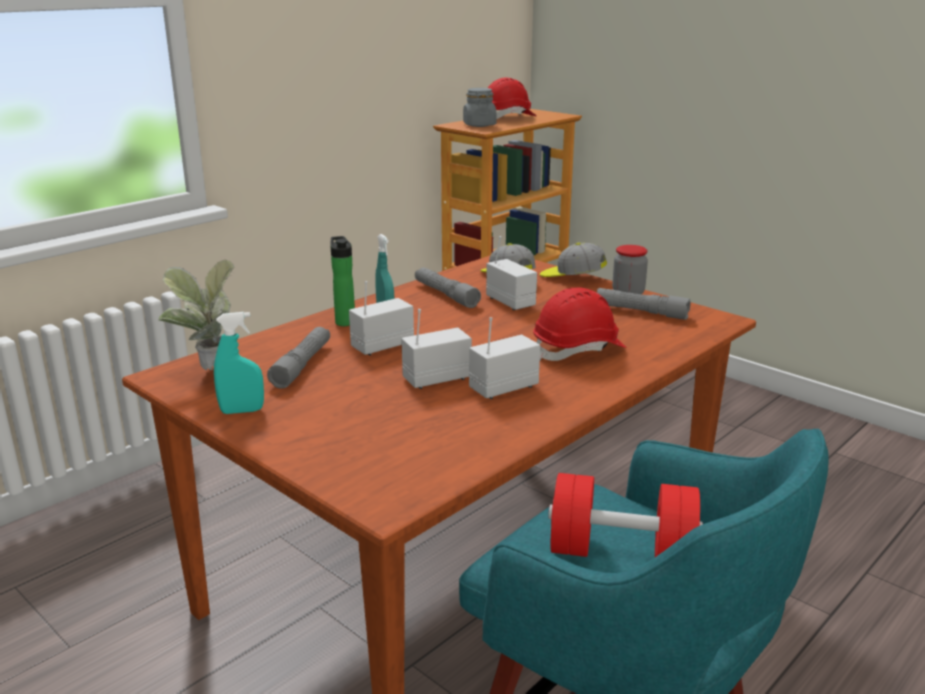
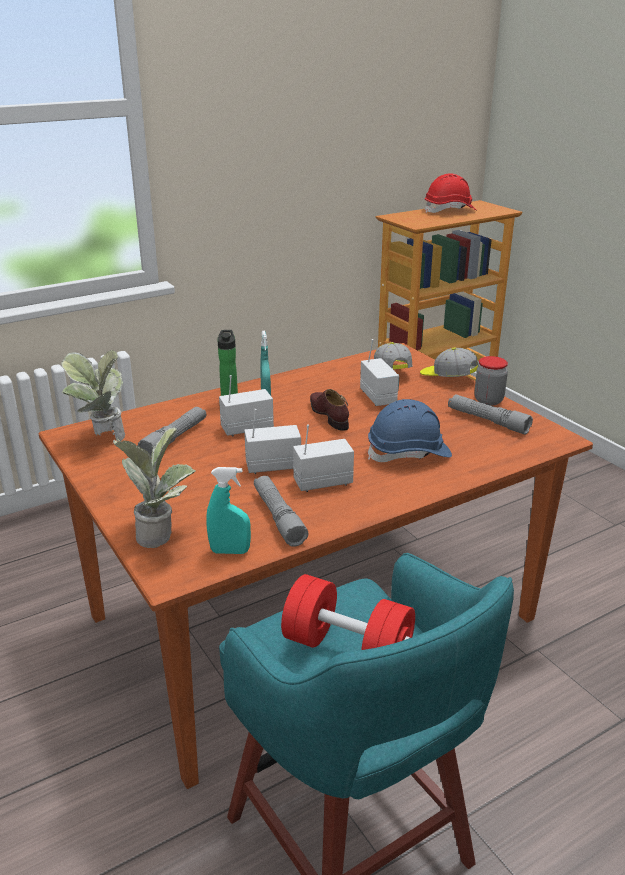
camera: 15 degrees right, 5 degrees up
turquoise spray bottle [214,312,264,414] -> turquoise spray bottle moved to [206,467,251,554]
grey flashlight [415,267,481,308] -> grey flashlight moved to [254,476,308,547]
grey jar [463,88,496,127] -> none
red hard hat [533,287,627,361] -> blue hard hat [368,399,452,462]
none -> potted plant [112,427,195,548]
none -> brown shoe [310,389,349,431]

